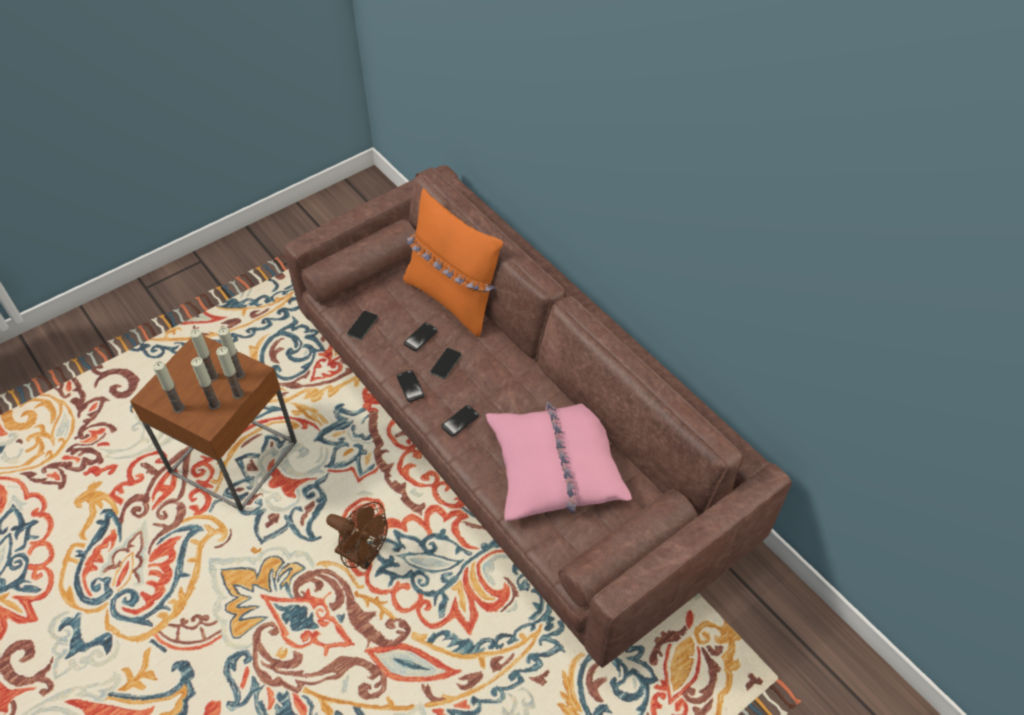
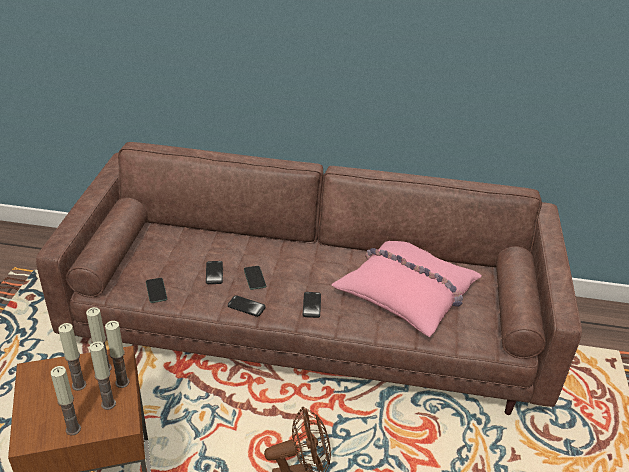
camera: 45 degrees left, 15 degrees down
orange pillow [403,188,503,337] -> none

